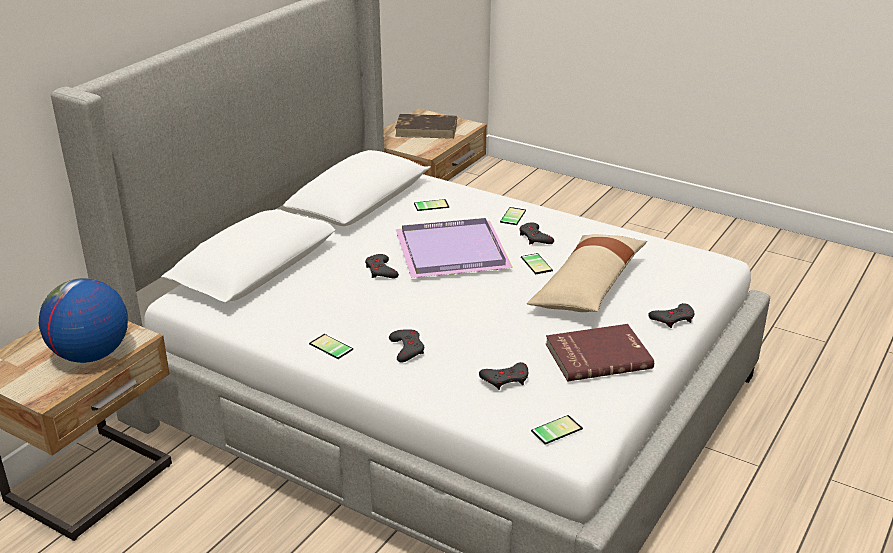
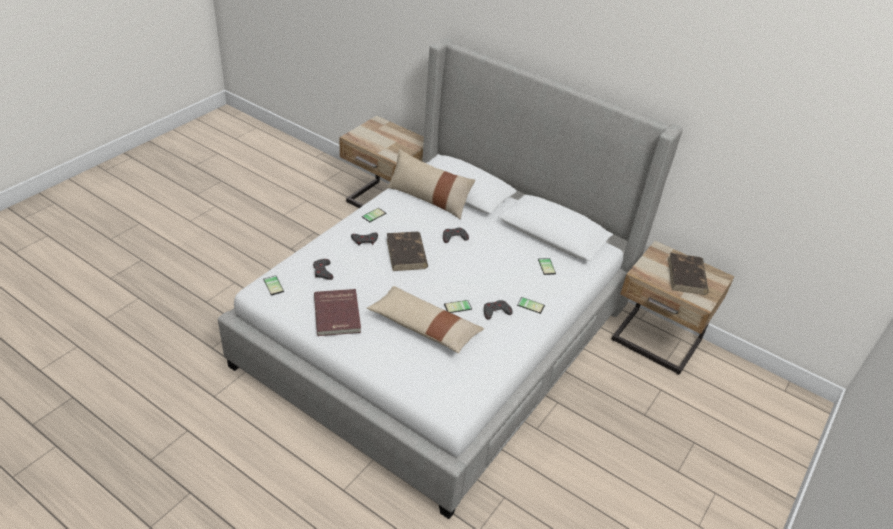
camera: 90 degrees right, 10 degrees up
globe [39,278,128,363] -> none
purple tray [396,218,513,278] -> none
grey game controller [648,303,695,328] -> none
none -> beige pillow [387,149,475,219]
none -> brown book [387,232,428,271]

